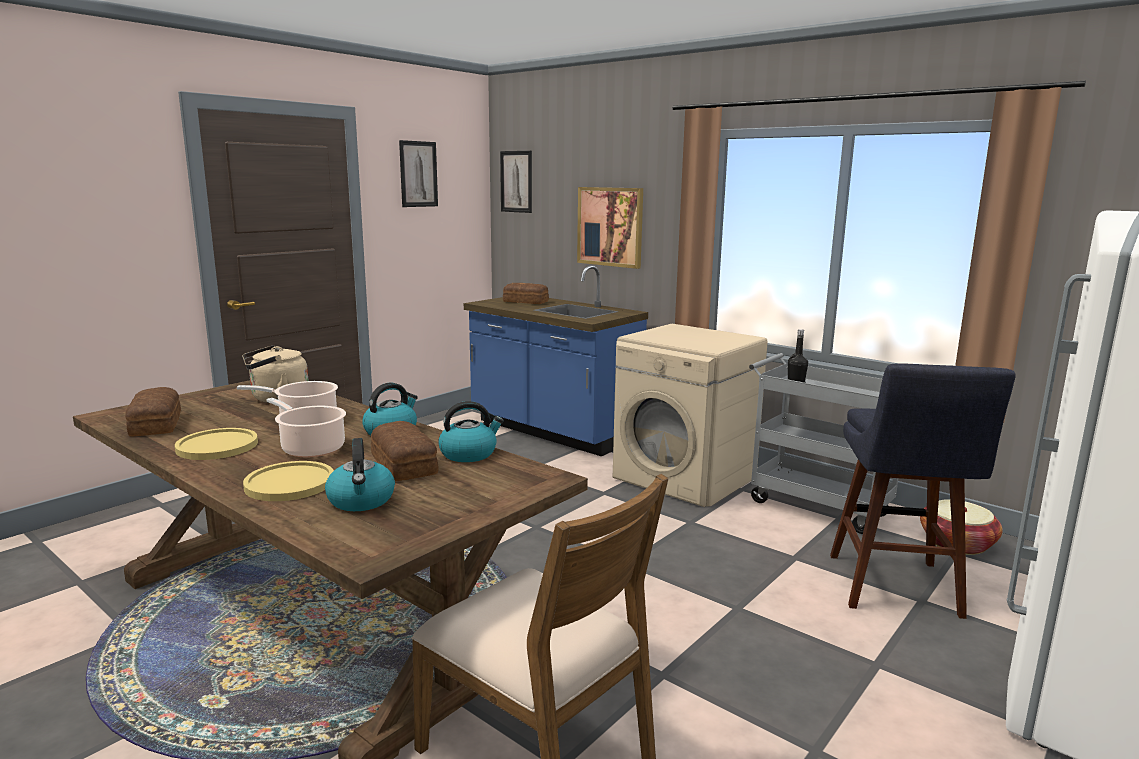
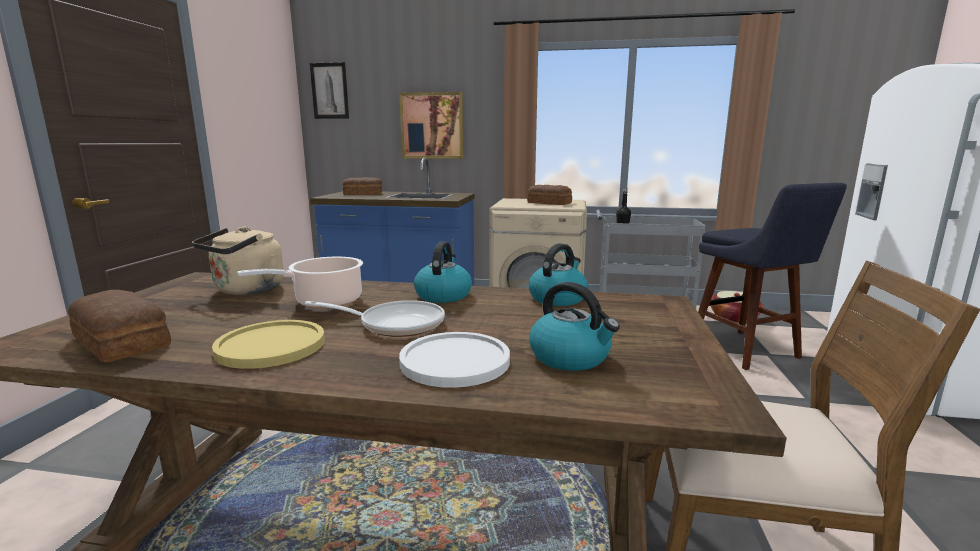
camera: 30 degrees left, 0 degrees up
yellow plate [243,461,334,501] -> white plate [399,332,510,388]
cooking pot [266,398,346,457] -> frying pan [305,300,445,337]
bread [371,421,439,481] -> bread moved to [527,185,572,205]
picture [399,140,438,207] -> none

